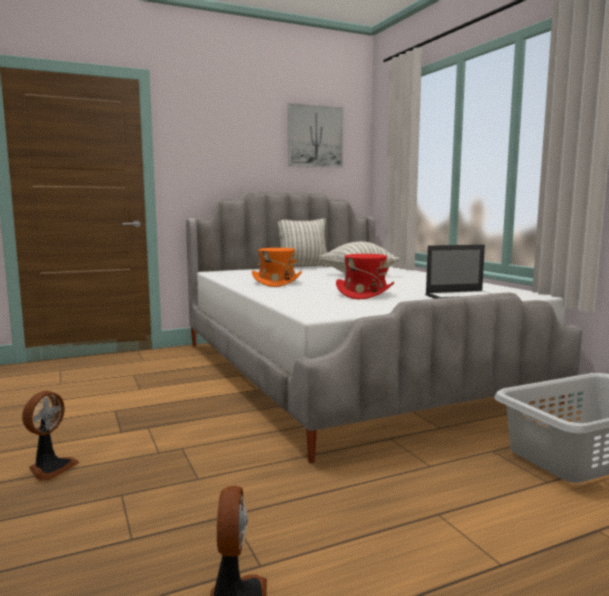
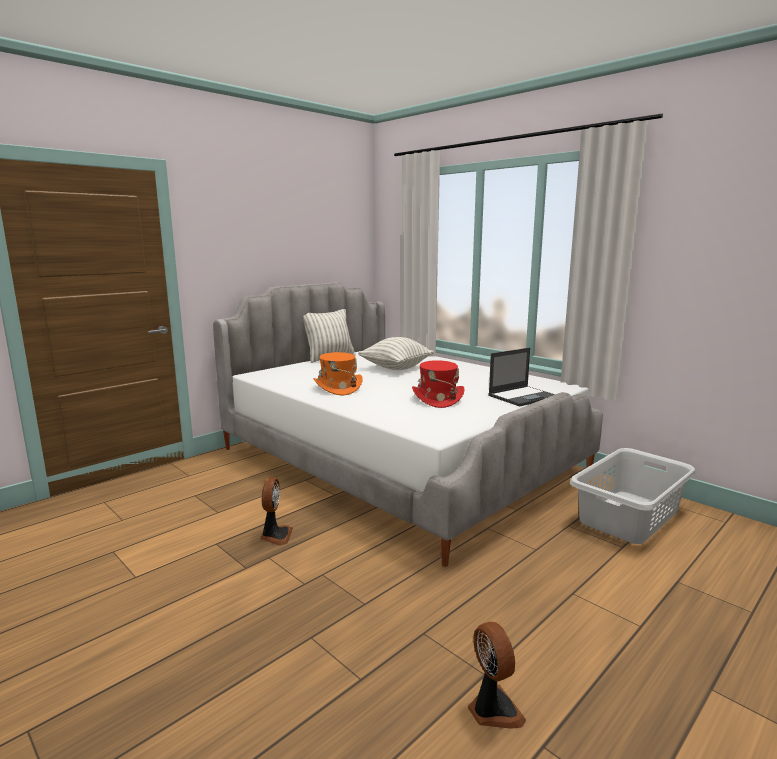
camera: 20 degrees left, 5 degrees up
fan [22,391,79,481] -> fan moved to [260,477,293,546]
picture [288,103,344,168] -> none

